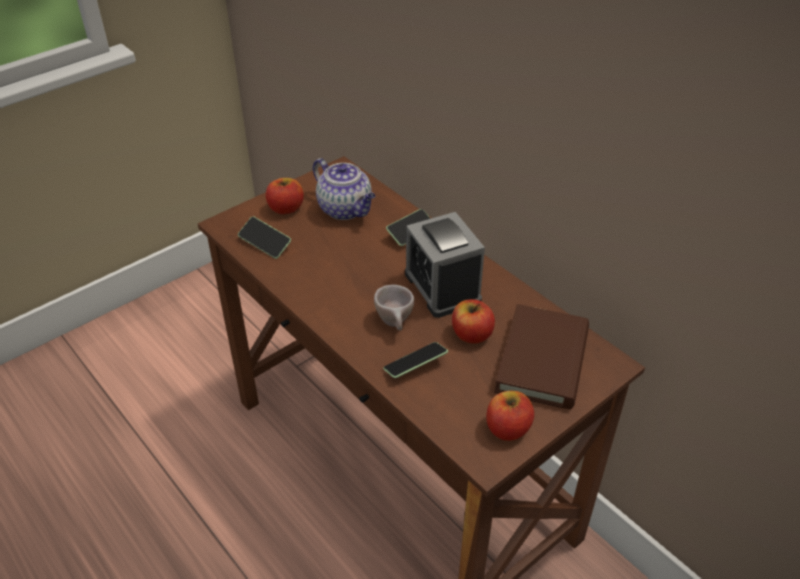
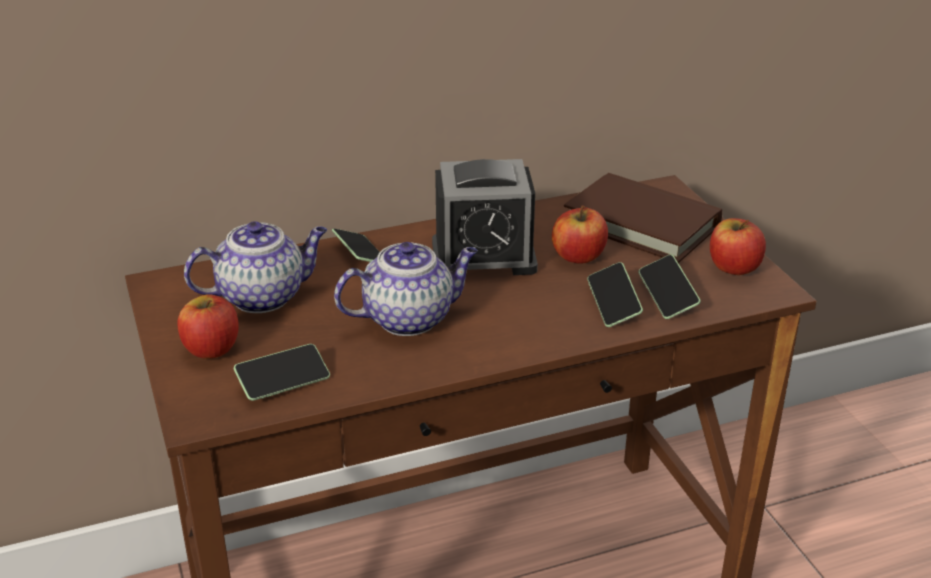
camera: 70 degrees left, 10 degrees down
beige cup [374,285,414,330] -> none
none -> teapot [334,242,478,336]
none -> phone [638,255,701,319]

